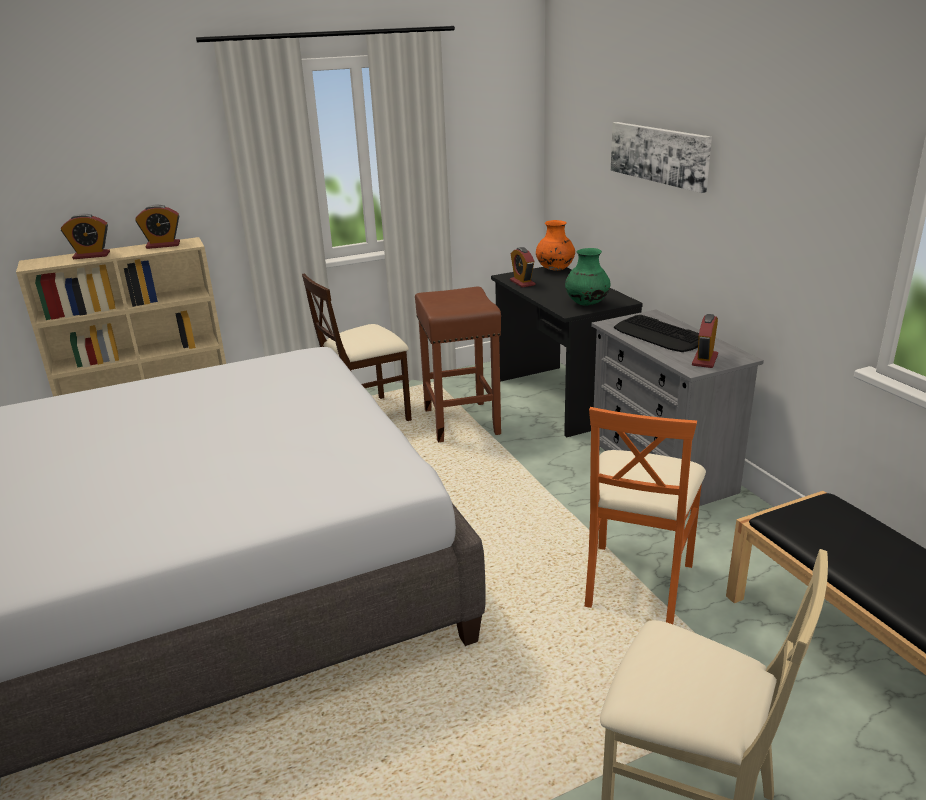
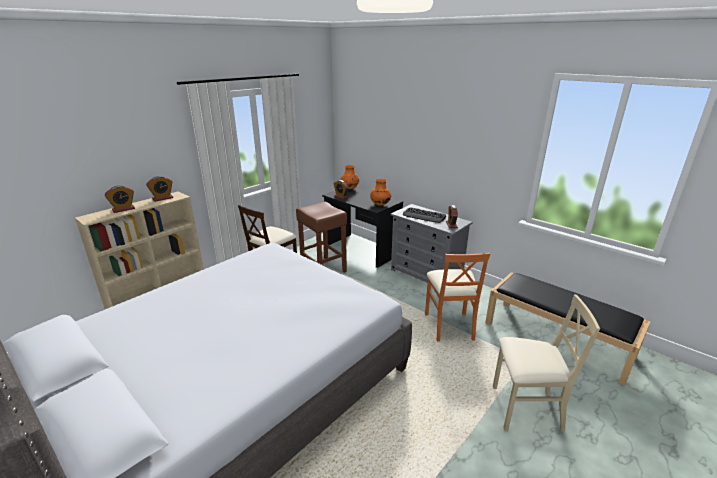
camera: 25 degrees left, 0 degrees up
green vase [565,248,610,306] -> orange vase [370,179,391,206]
picture [611,122,712,193] -> none

